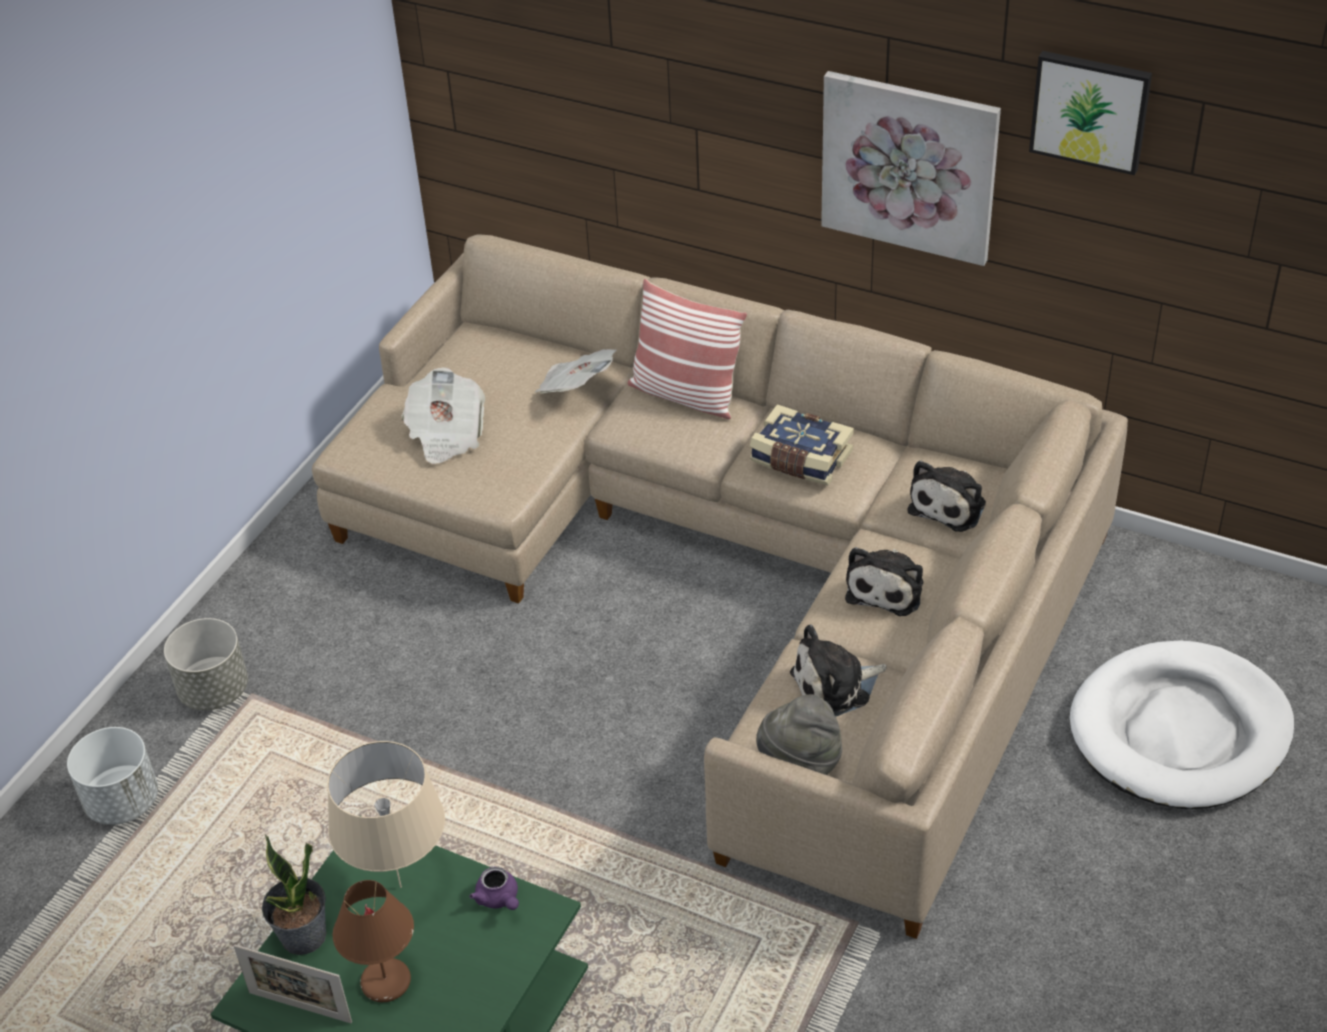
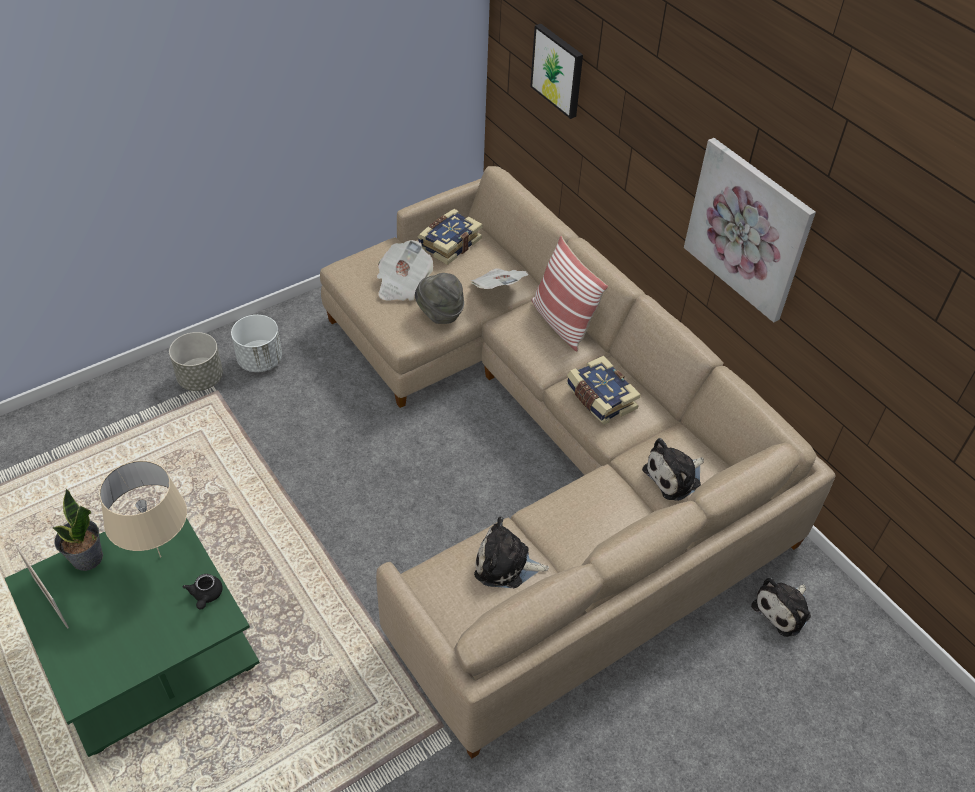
camera: 25 degrees right, 5 degrees up
white planter [67,727,158,825] -> white planter moved to [231,315,282,372]
brown table lamp [333,880,414,1002] -> none
purple teapot [469,867,519,910] -> black teapot [183,574,222,610]
grey hat [756,694,842,775] -> grey hat moved to [415,273,464,324]
plush toy [845,547,923,616] -> plush toy moved to [751,577,811,637]
picture [1029,51,1152,175] -> picture moved to [530,24,583,119]
white dog bed [1070,641,1294,809] -> none
none -> book [418,209,483,265]

